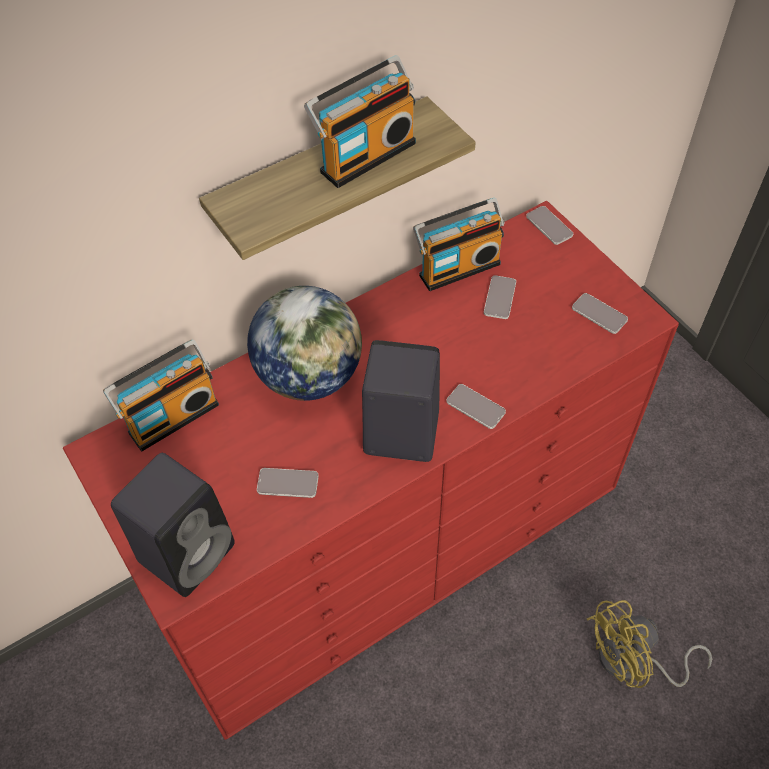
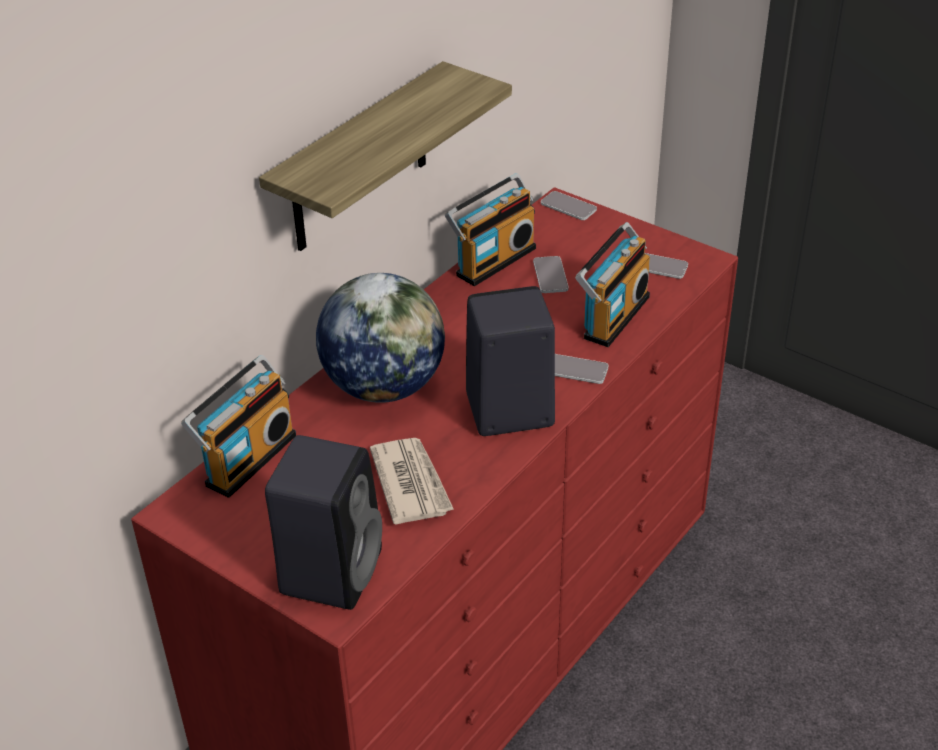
camera: 20 degrees left, 15 degrees down
phone [257,468,319,498] -> newspaper [370,438,454,525]
radio [304,55,416,188] -> radio moved to [575,222,650,347]
yellow fan [587,600,712,688] -> none

